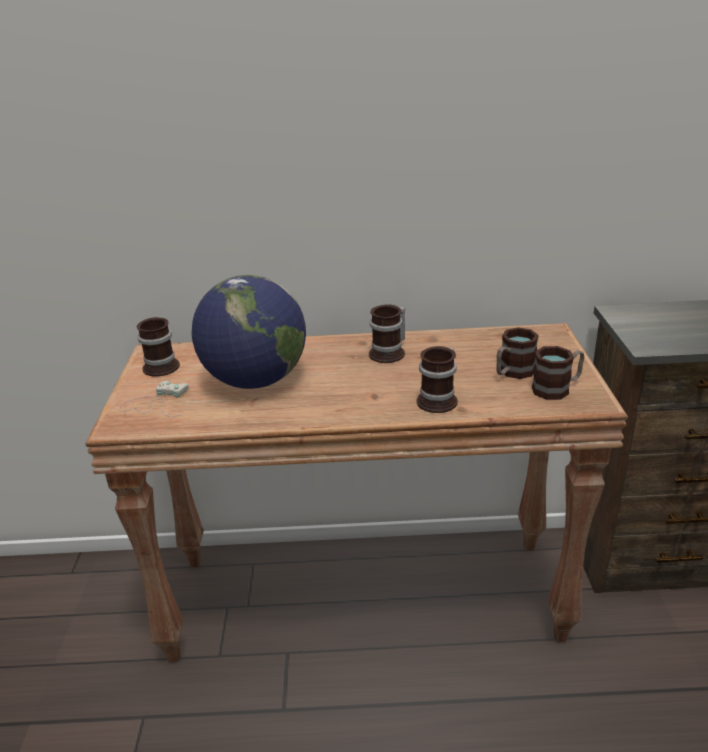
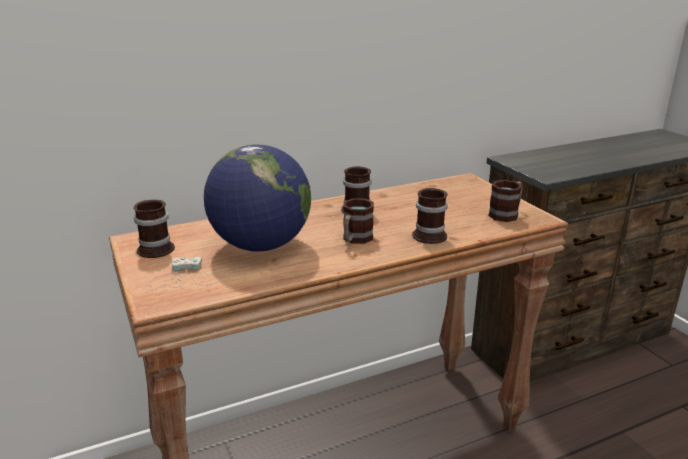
camera: 25 degrees left, 5 degrees down
mug [496,327,539,379] -> mug moved to [343,198,374,244]

